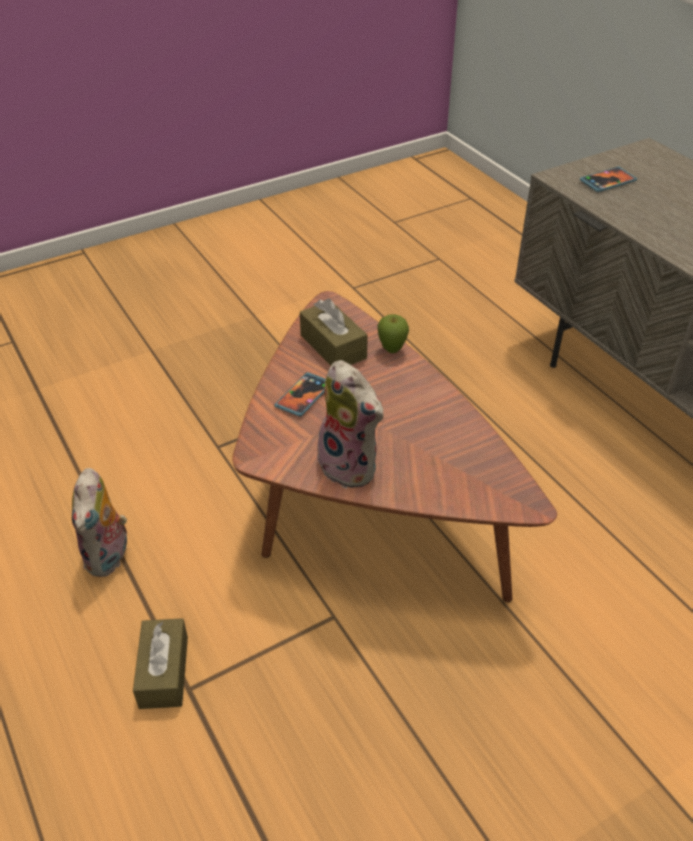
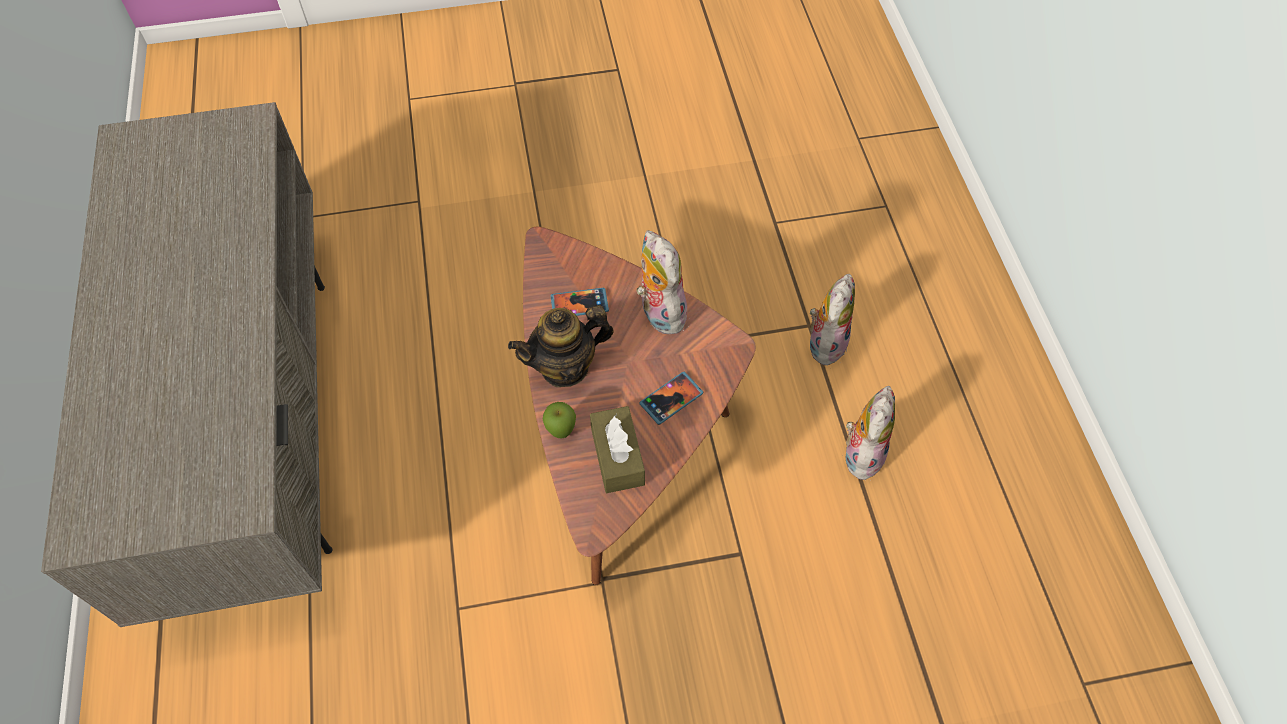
camera: 160 degrees left, 15 degrees up
brown tissue box [133,618,188,709] -> plush toy [810,274,855,366]
phone [580,167,637,192] -> phone moved to [550,288,609,316]
none -> teapot [508,305,614,387]

